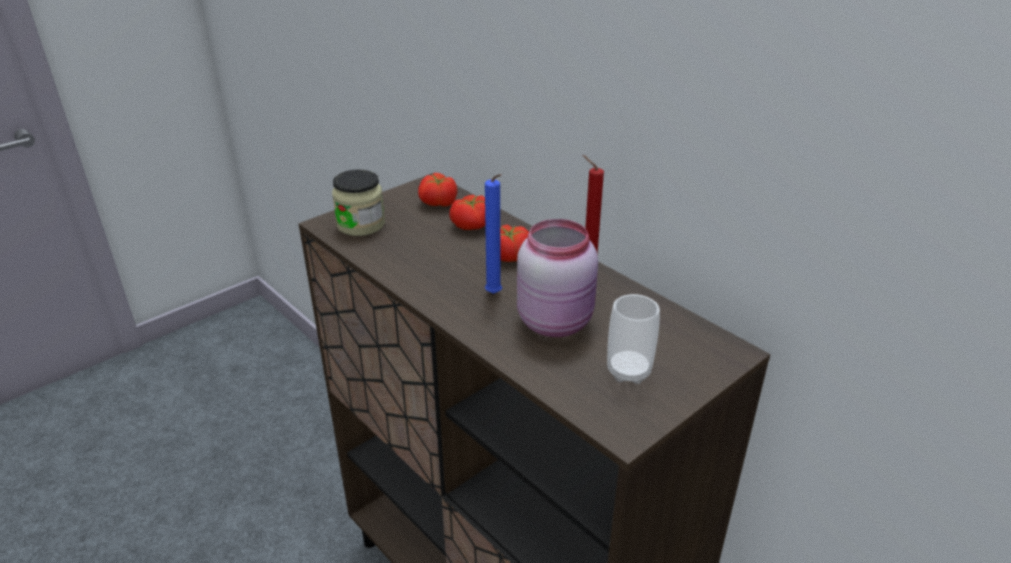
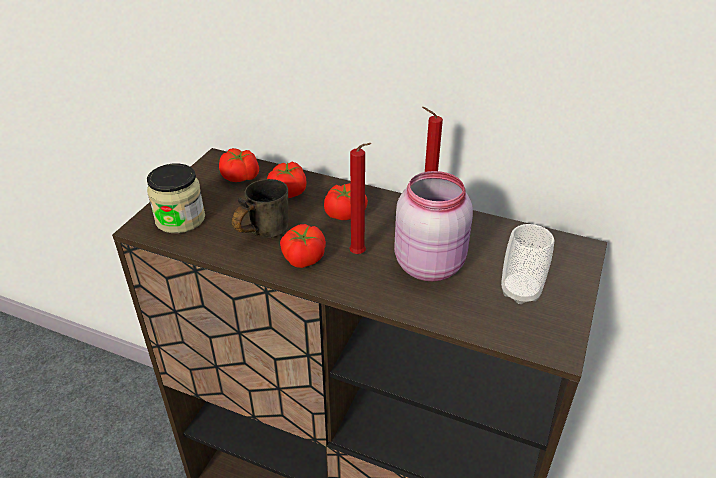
camera: 25 degrees left, 5 degrees up
blue candle [485,174,502,294] -> red candle [350,143,372,254]
none -> grey mug [232,179,288,238]
none -> tomato [280,224,326,268]

